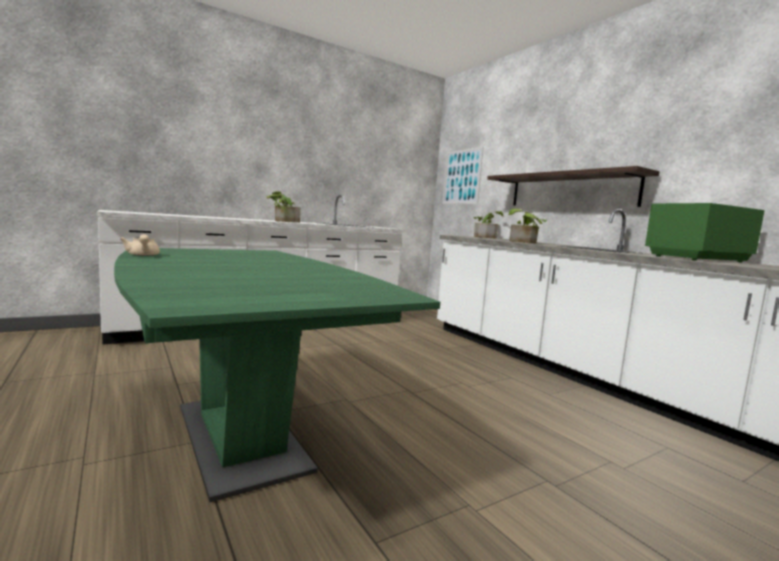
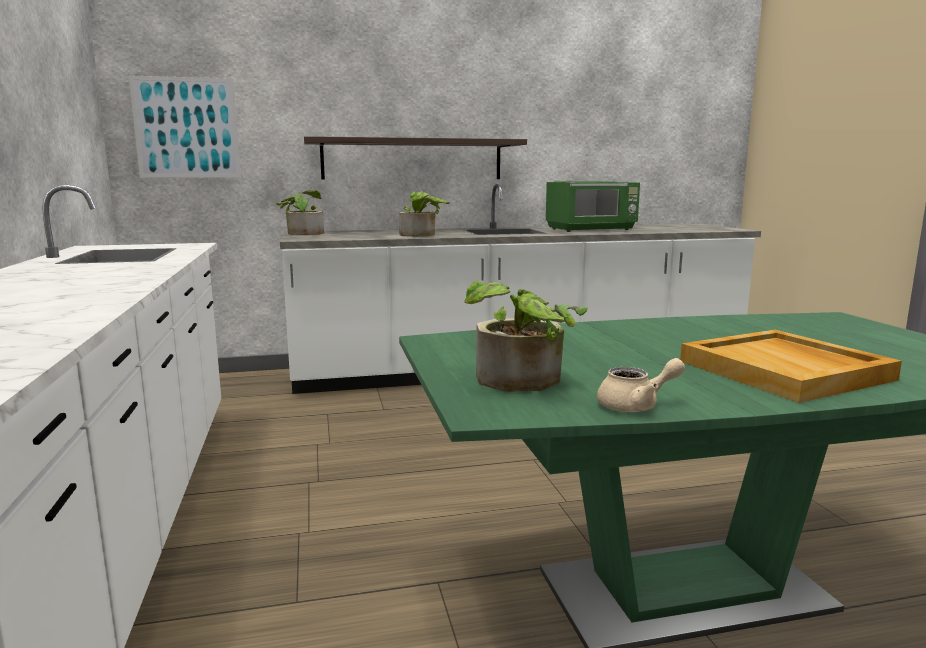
camera: 70 degrees left, 5 degrees up
potted plant [266,191,301,223] -> potted plant moved to [464,281,589,392]
green microwave [645,203,765,263] -> green microwave turned 105 degrees counterclockwise [546,181,640,232]
none -> beige tray [680,330,902,403]

